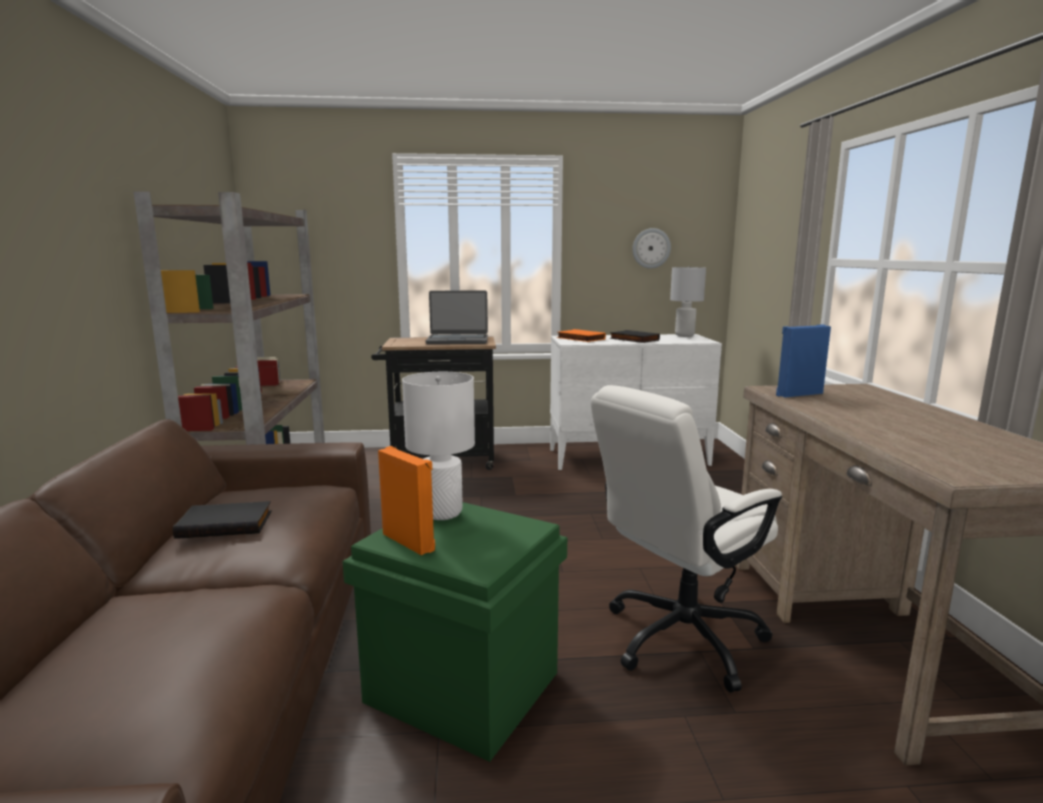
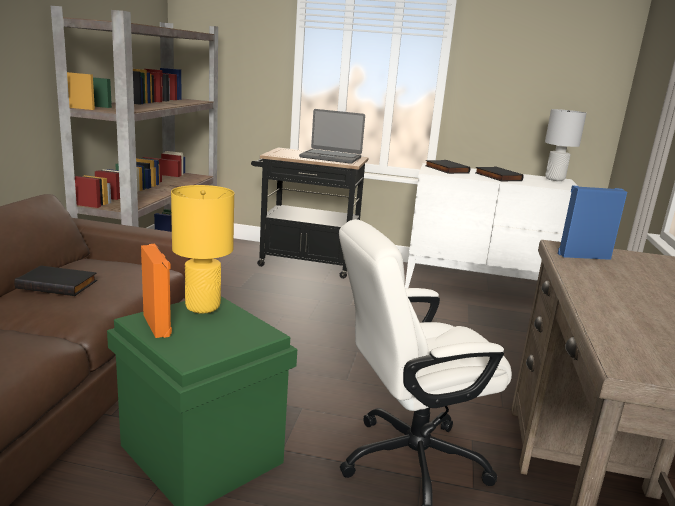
camera: 15 degrees right, 5 degrees up
white table lamp [402,372,475,520] -> yellow table lamp [171,185,234,314]
orange book [557,329,606,342] -> black book [425,160,470,174]
wall clock [632,228,671,269] -> none

